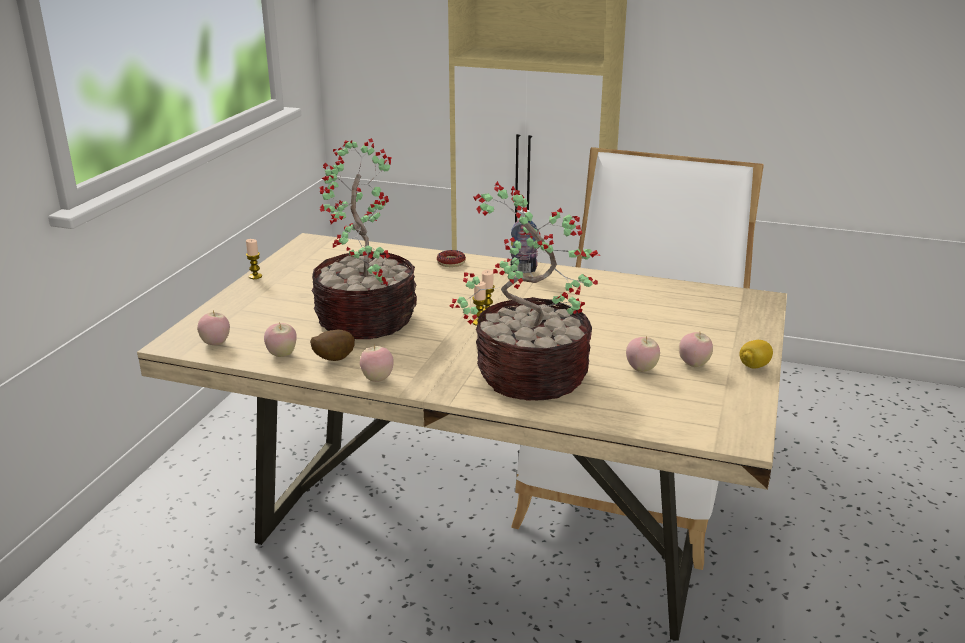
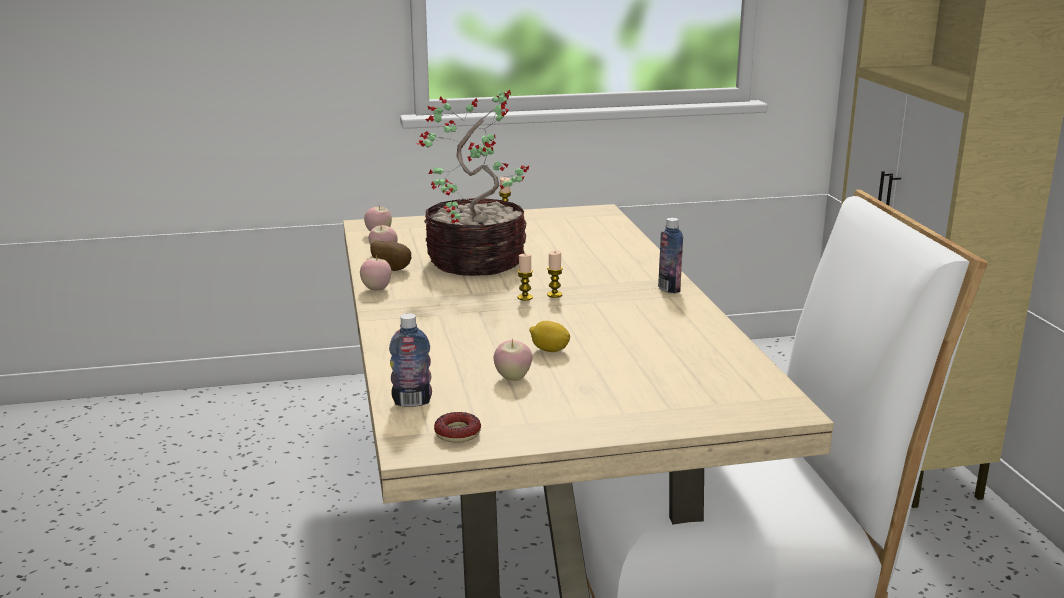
camera: 60 degrees right, 5 degrees down
donut [437,250,466,267] -> donut moved to [434,412,481,443]
potted plant [450,181,600,401] -> none
apple [679,332,713,367] -> none
lemon [739,340,773,369] -> lemon moved to [529,321,570,352]
none -> bottle [389,313,432,407]

